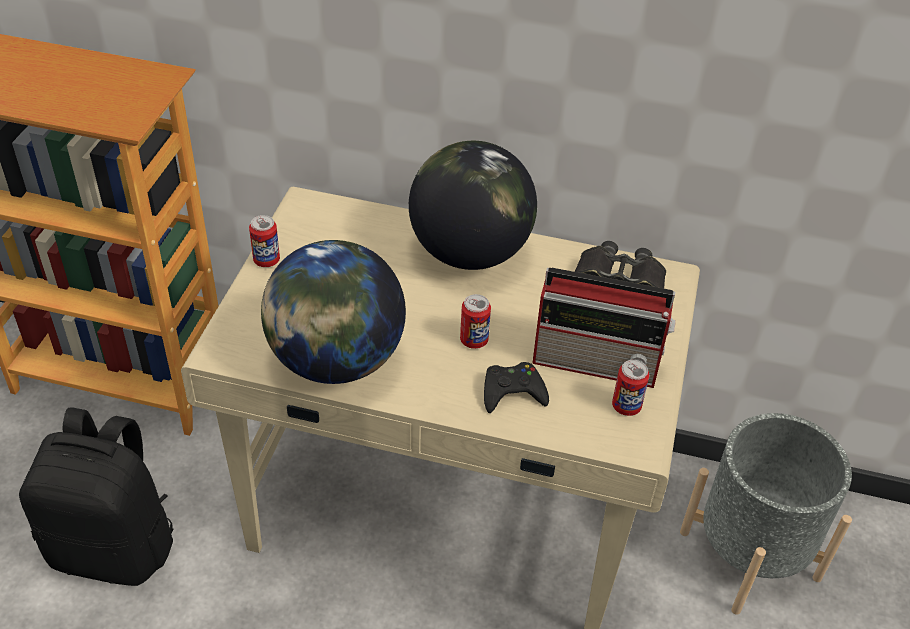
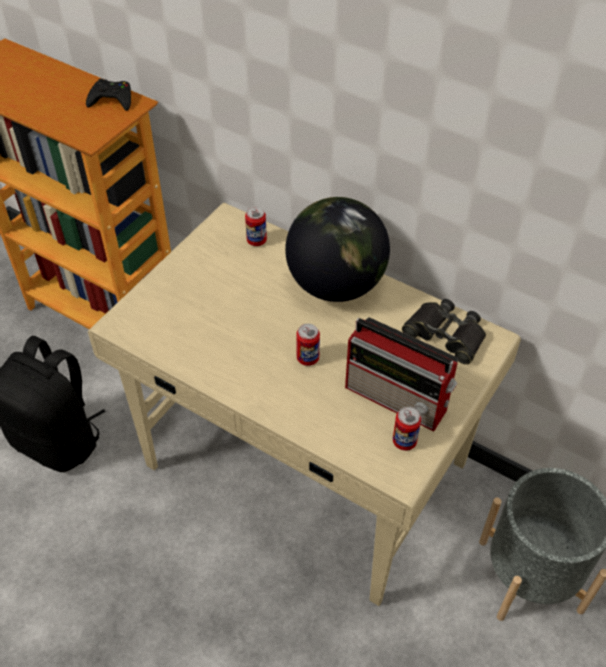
camera: 20 degrees right, 5 degrees up
can [249,215,280,267] -> can moved to [245,207,267,246]
globe [261,240,406,384] -> none
black game controller [484,362,549,413] -> black game controller moved to [86,79,131,111]

